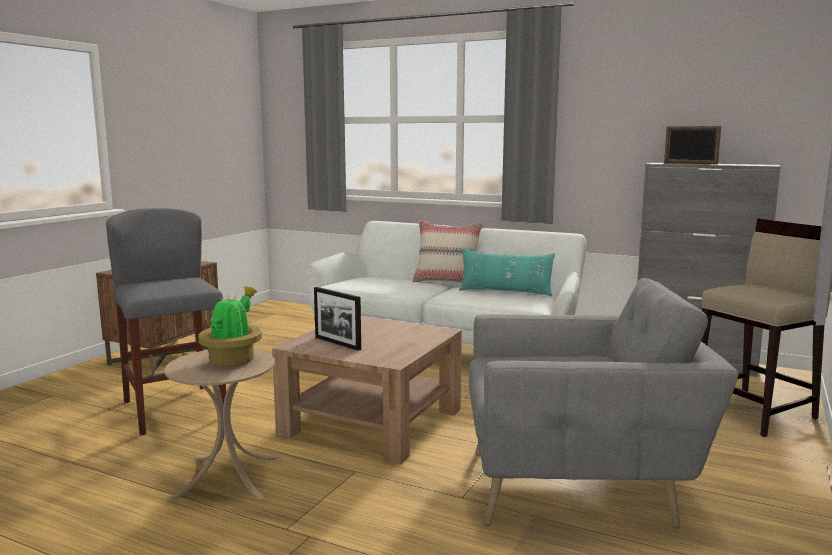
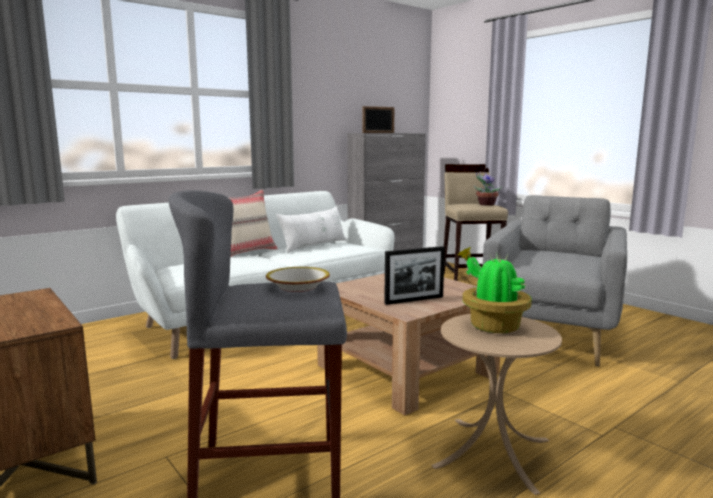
camera: 65 degrees left, 0 degrees up
turquoise pillow [459,248,555,296] -> white pillow [276,206,346,253]
none -> bowl [266,267,330,292]
none -> potted plant [474,169,503,206]

